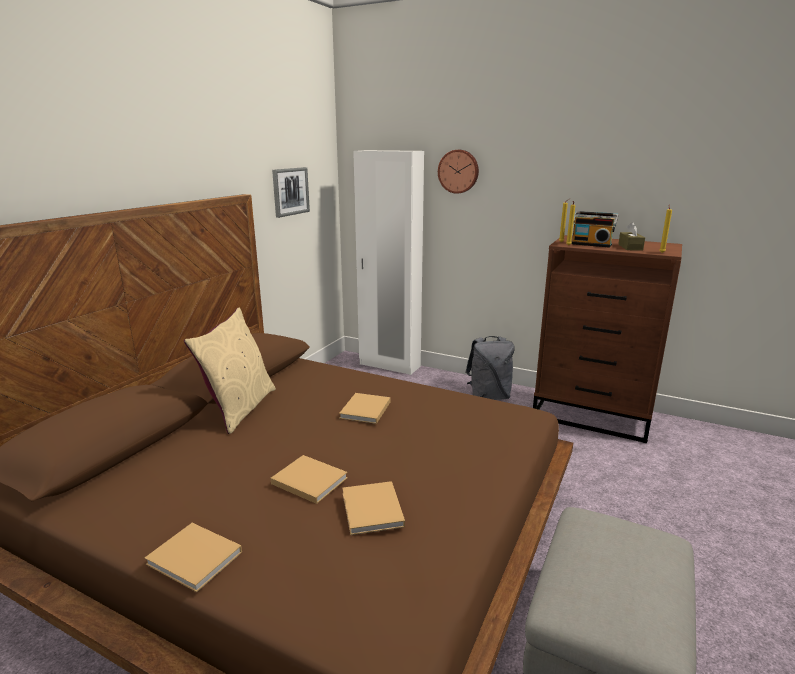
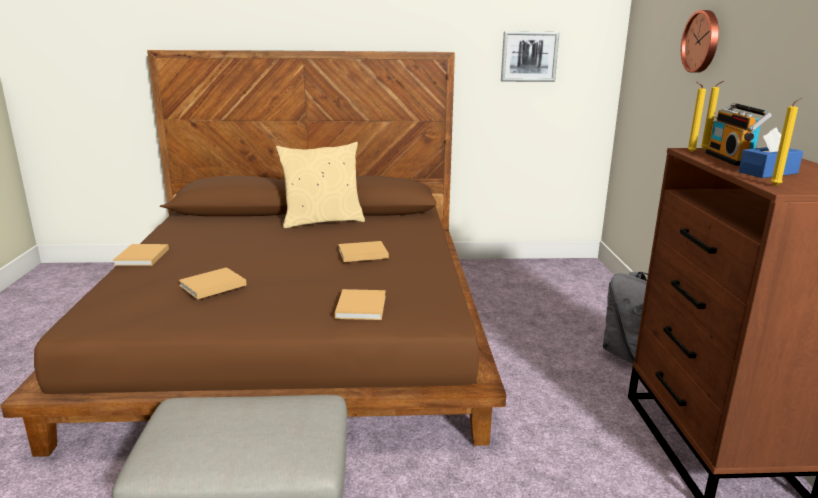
camera: 60 degrees right, 0 degrees up
beige book [271,455,348,504] -> beige book moved to [335,289,386,320]
white wardrobe [353,150,424,375] -> none
brown tissue box [618,222,645,251] -> blue tissue box [738,128,803,178]

